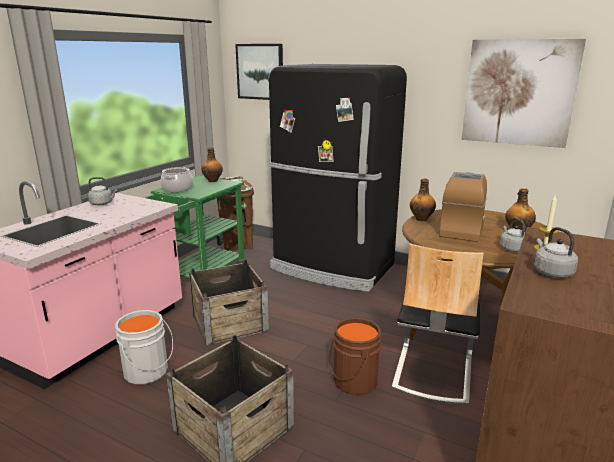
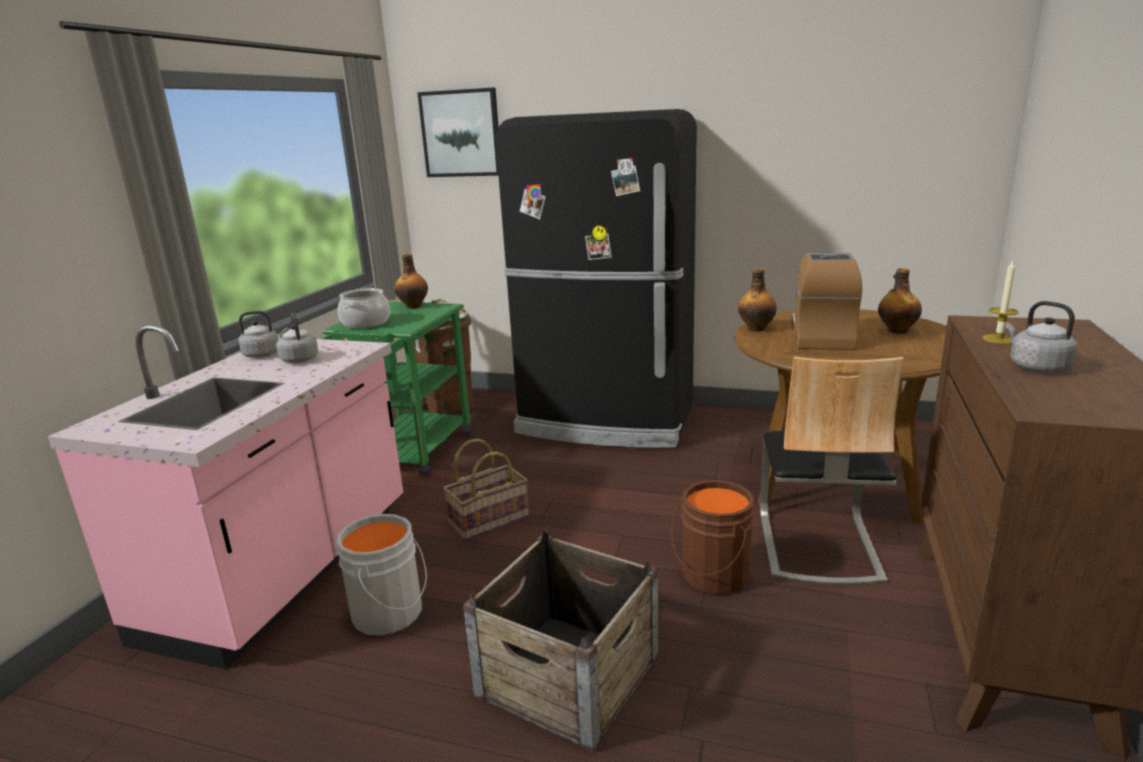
camera: 10 degrees left, 0 degrees up
crate [189,259,269,346] -> basket [443,438,529,541]
picture [461,39,586,148] -> none
grey kettle [500,218,525,252] -> grey kettle moved to [277,313,318,363]

